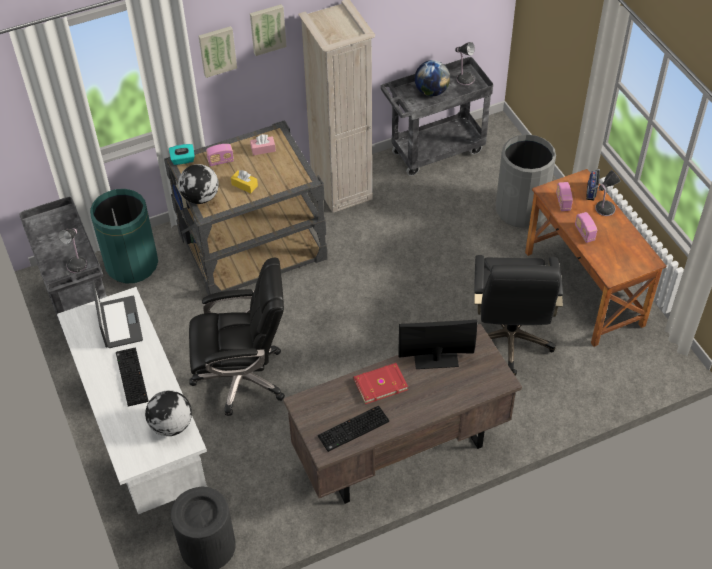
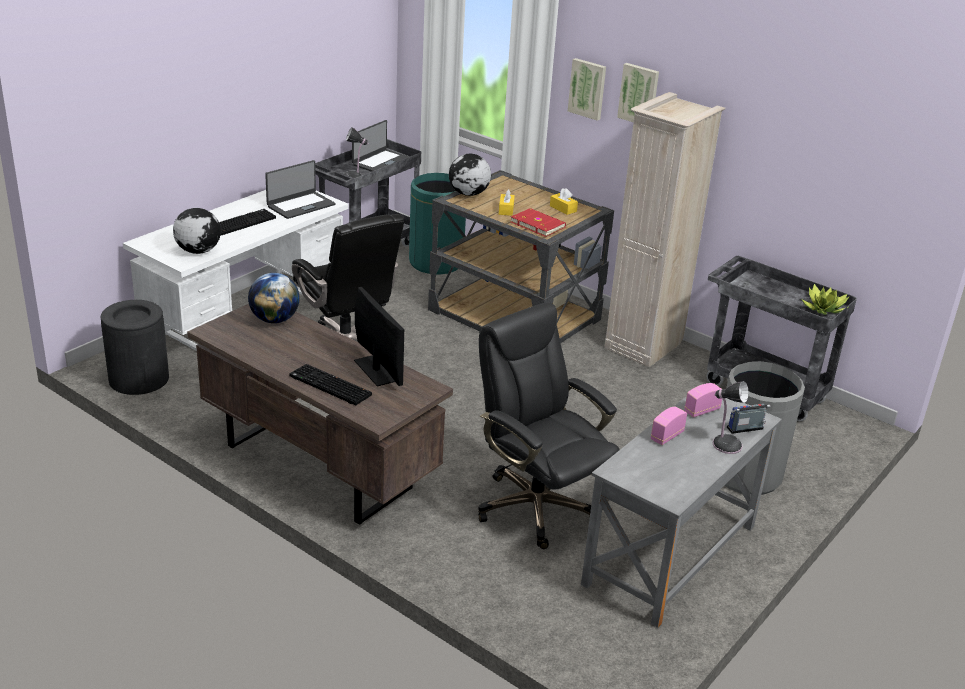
camera: 60 degrees right, 20 degrees down
turquoise tissue box [169,144,195,165] -> none
radio [206,144,234,166] -> none
pink tissue box [250,134,276,155] -> yellow tissue box [550,188,578,215]
keyboard [318,406,389,452] -> keyboard moved to [289,364,372,405]
red book [353,363,408,404] -> red book moved to [510,208,566,237]
globe [415,60,450,96] -> globe moved to [248,273,300,323]
table lamp [455,42,475,85] -> potted plant [802,284,849,315]
black office chair [474,255,563,376] -> black office chair turned 75 degrees clockwise [478,302,620,549]
brown desk [525,169,667,347] -> grey desk [581,396,782,628]
none -> laptop [352,120,409,172]

